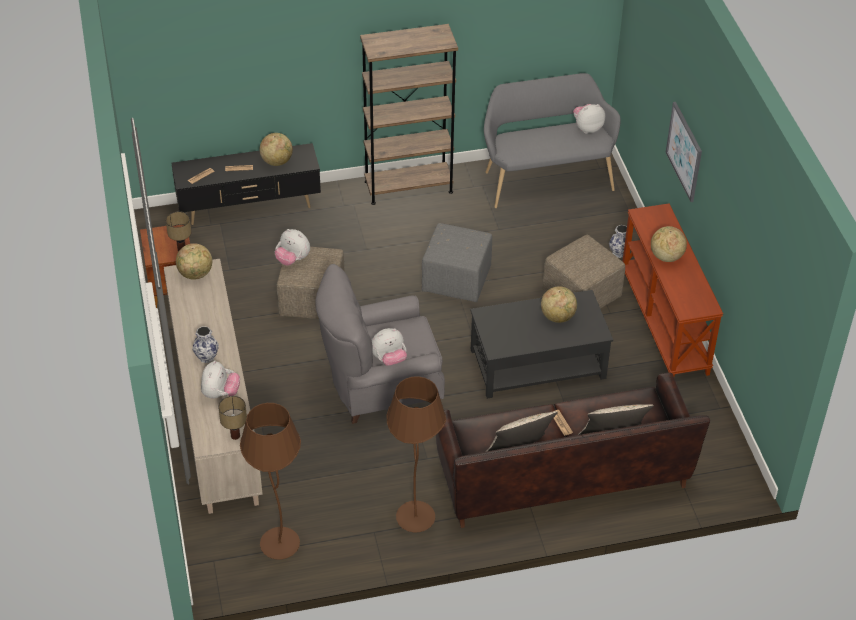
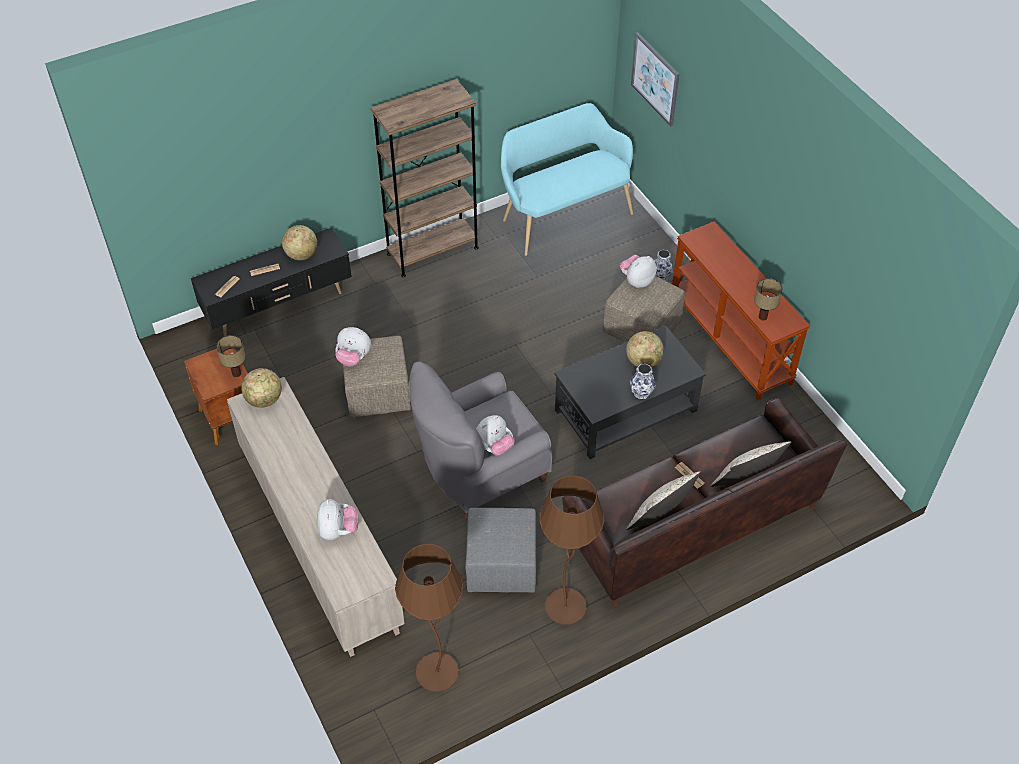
camera: 15 degrees left, 5 degrees up
vase [192,326,219,363] -> vase moved to [630,364,656,399]
table lamp [218,396,247,440] -> table lamp moved to [754,278,783,321]
grey ottoman [422,223,492,302] -> grey ottoman moved to [465,508,536,593]
grey bench [484,73,621,208] -> turquoise bench [501,103,633,256]
plush toy [573,104,605,134] -> plush toy moved to [620,255,657,288]
globe [651,226,687,262] -> none
picture [666,102,702,202] -> picture moved to [631,32,679,127]

